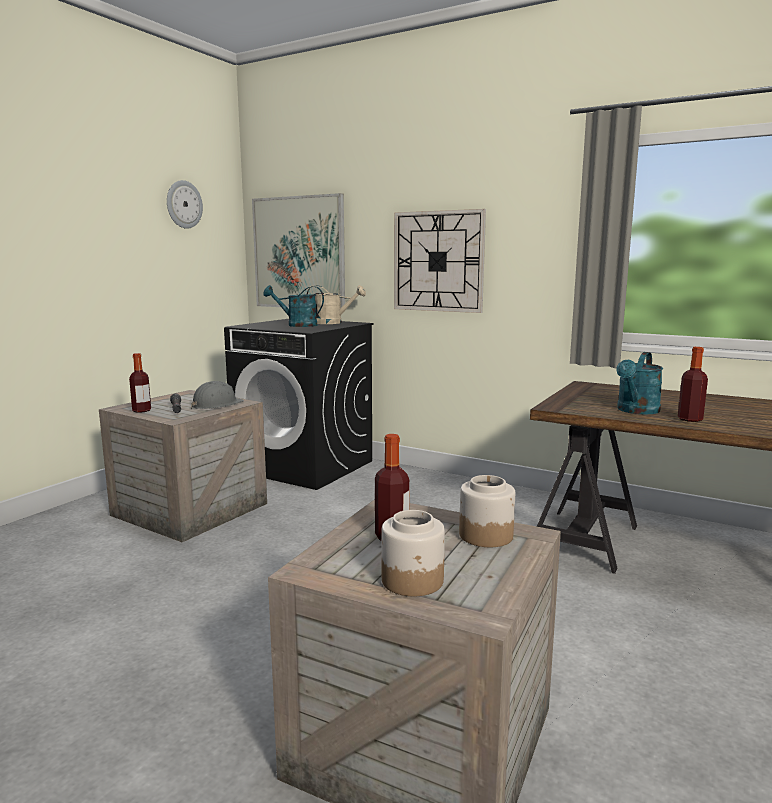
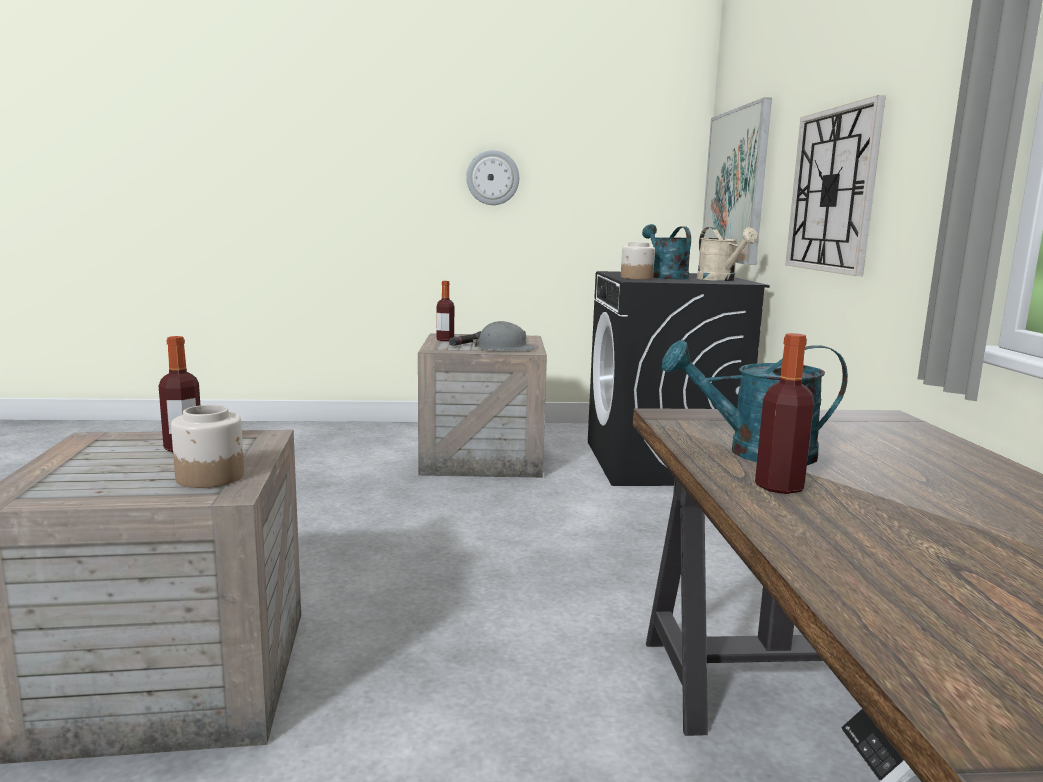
camera: 55 degrees right, 0 degrees up
wall clock [167,180,203,229] -> wall clock moved to [466,150,519,205]
jar [381,510,445,596] -> jar moved to [621,242,655,280]

